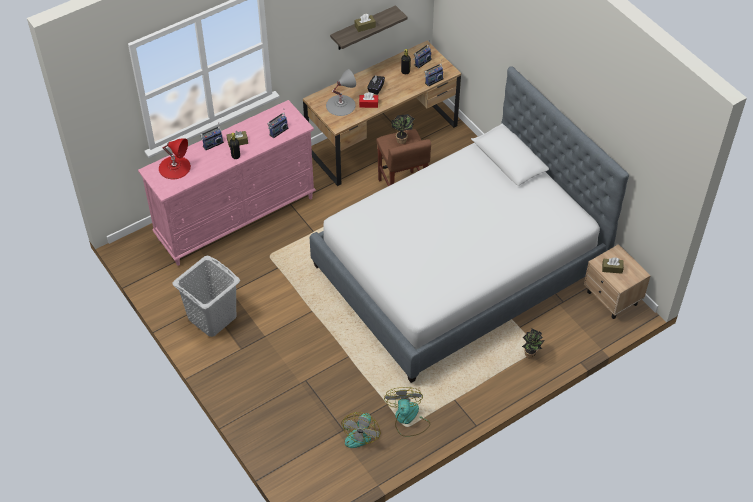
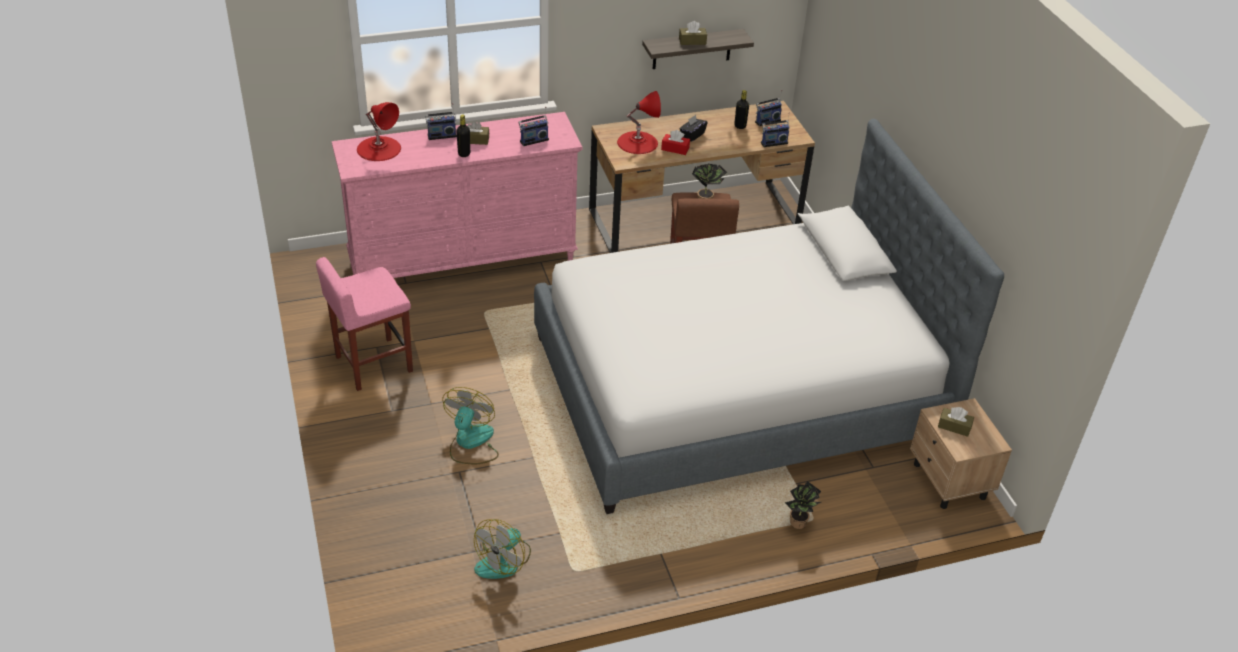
camera: 15 degrees right, 10 degrees down
grey laundry basket [172,256,240,337] -> pink stool [316,257,413,391]
grey table lamp [326,69,356,116] -> red table lamp [617,91,661,154]
fan [384,387,430,437] -> fan moved to [442,387,499,464]

